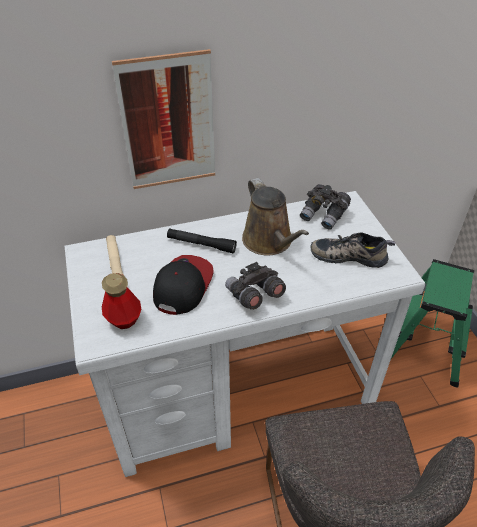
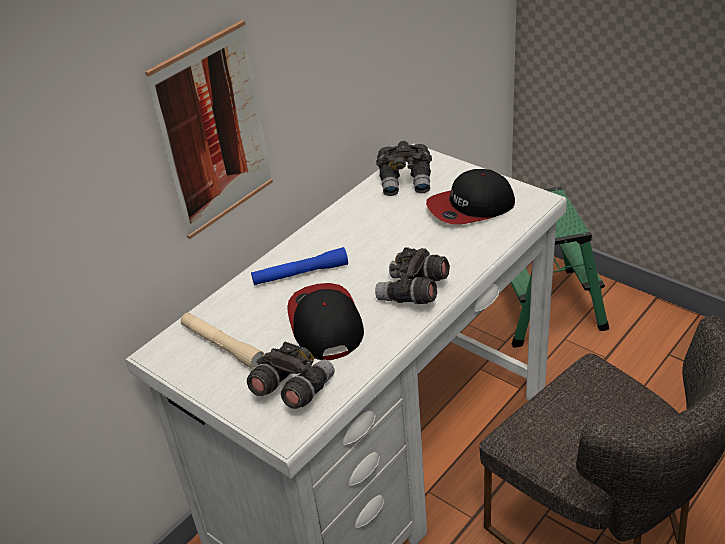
camera: 30 degrees left, 5 degrees down
bottle [102,273,141,329] -> grey binoculars [247,342,334,409]
black flashlight [167,228,237,254] -> blue flashlight [251,247,348,285]
brown watering can [242,178,309,256] -> none
shoe [310,232,396,268] -> cap [426,169,515,224]

